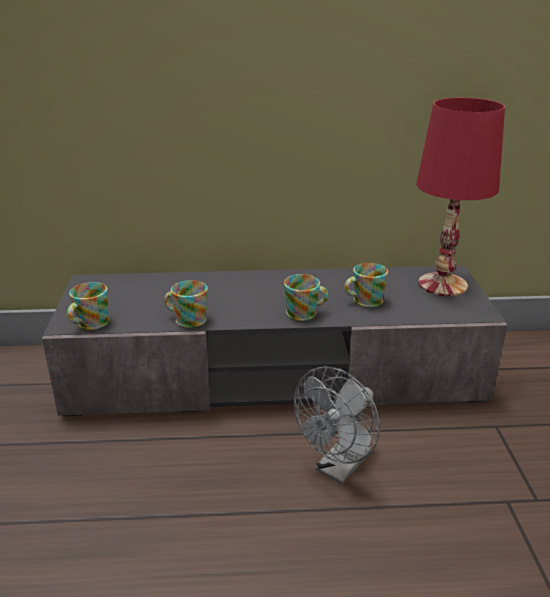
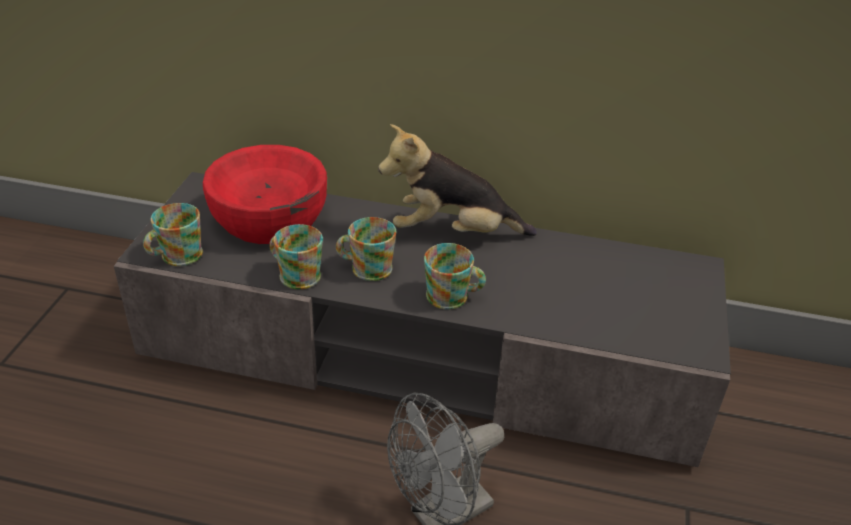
camera: 15 degrees right, 10 degrees up
mug [344,263,388,308] -> mug moved to [336,217,396,281]
red table lamp [416,98,505,296] -> none
none -> red bowl [203,145,327,244]
none -> plush toy [378,124,537,236]

